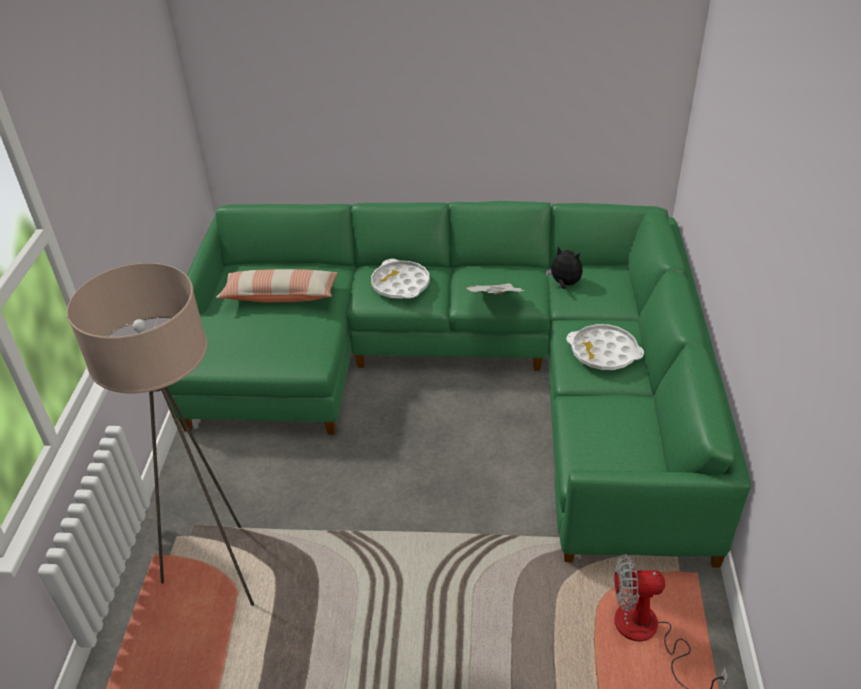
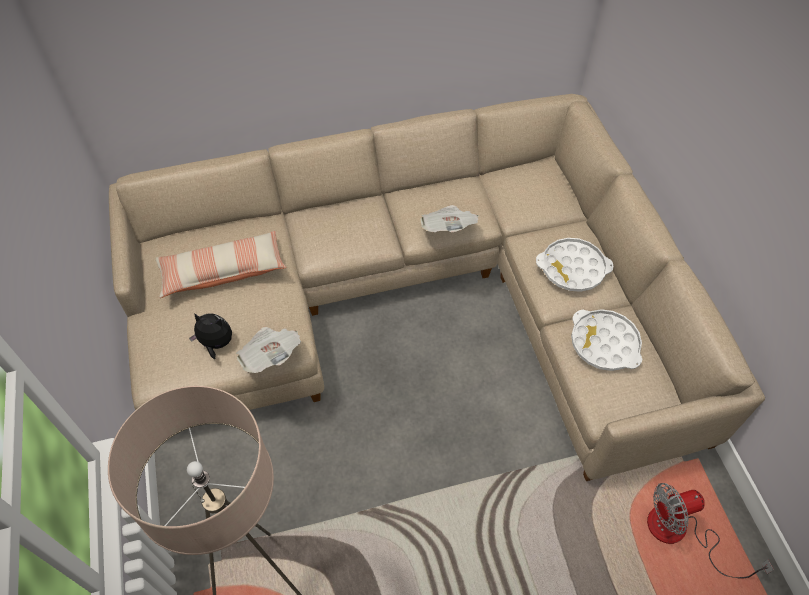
camera: 20 degrees left, 15 degrees up
green sofa [167,201,751,568] -> beige sofa [109,94,765,481]
white tray [371,259,430,299] -> white tray moved to [571,309,642,371]
plush toy [546,247,583,289] -> plush toy moved to [189,313,232,359]
none -> newspaper [236,327,301,373]

